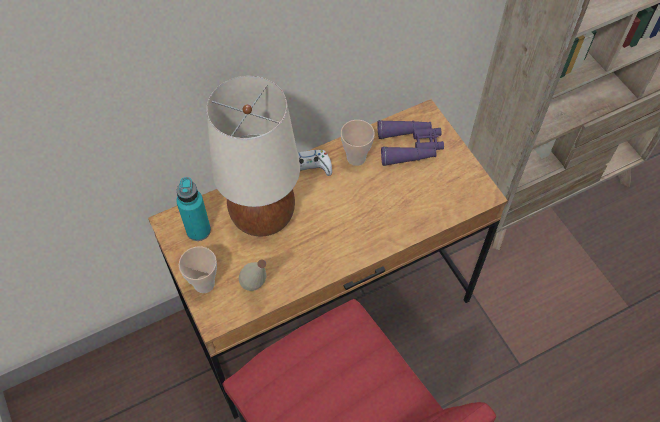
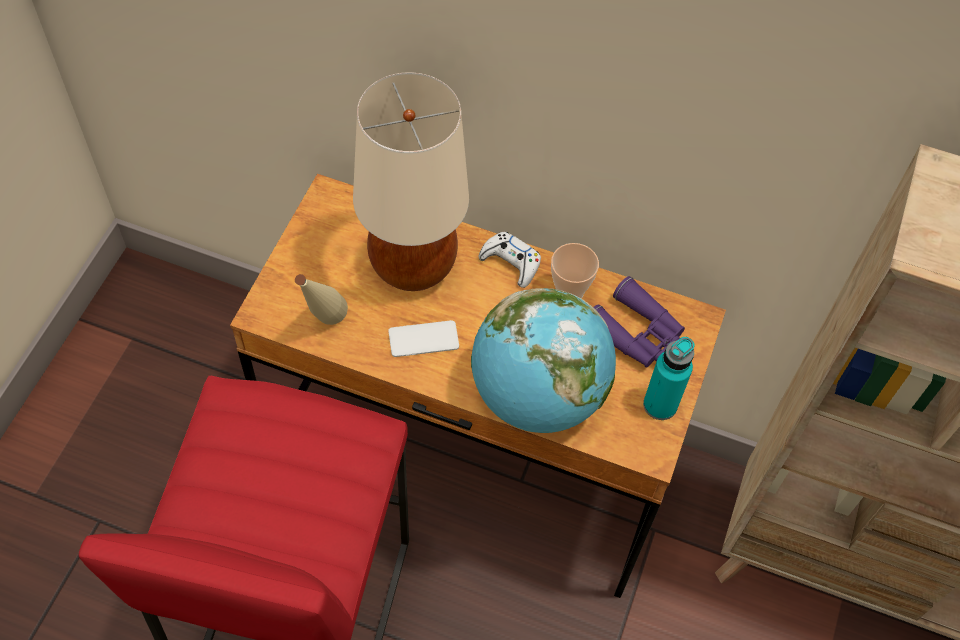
camera: 45 degrees right, 0 degrees up
turquoise bottle [176,177,211,241] -> turquoise bottle moved to [643,337,694,420]
cup [179,246,217,293] -> none
none -> phone [388,320,459,357]
none -> globe [471,288,616,433]

